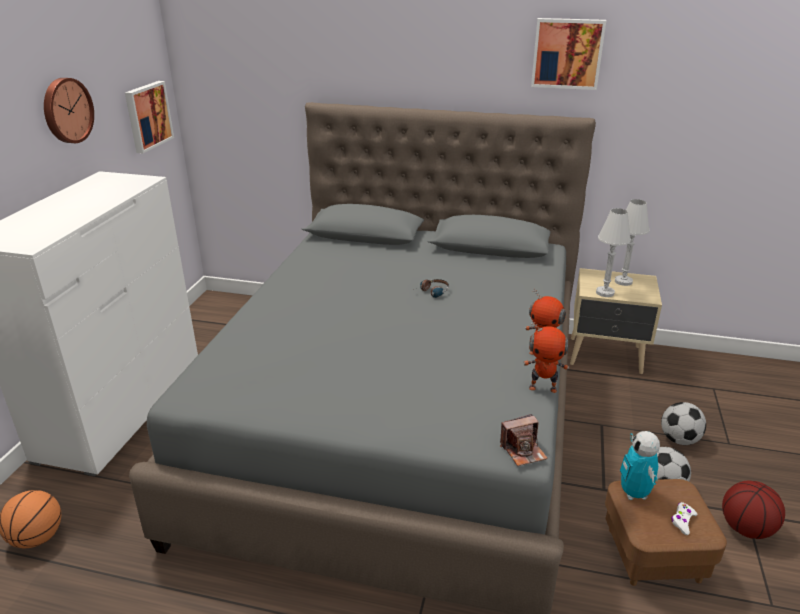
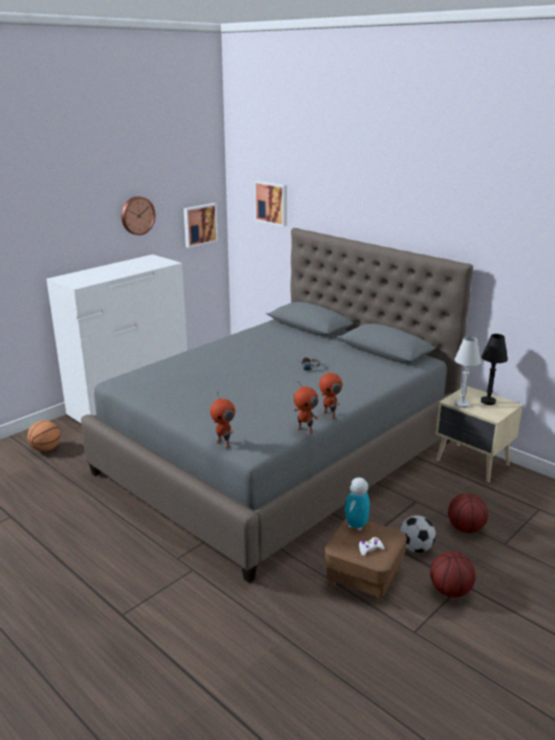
camera: 30 degrees right, 5 degrees down
camera [500,414,548,466] -> none
picture [531,18,606,90] -> picture moved to [254,181,287,227]
white table lamp [615,199,650,286] -> black table lamp [481,334,508,405]
football [661,402,706,445] -> basketball [448,494,488,533]
none -> toy robot [210,391,235,448]

